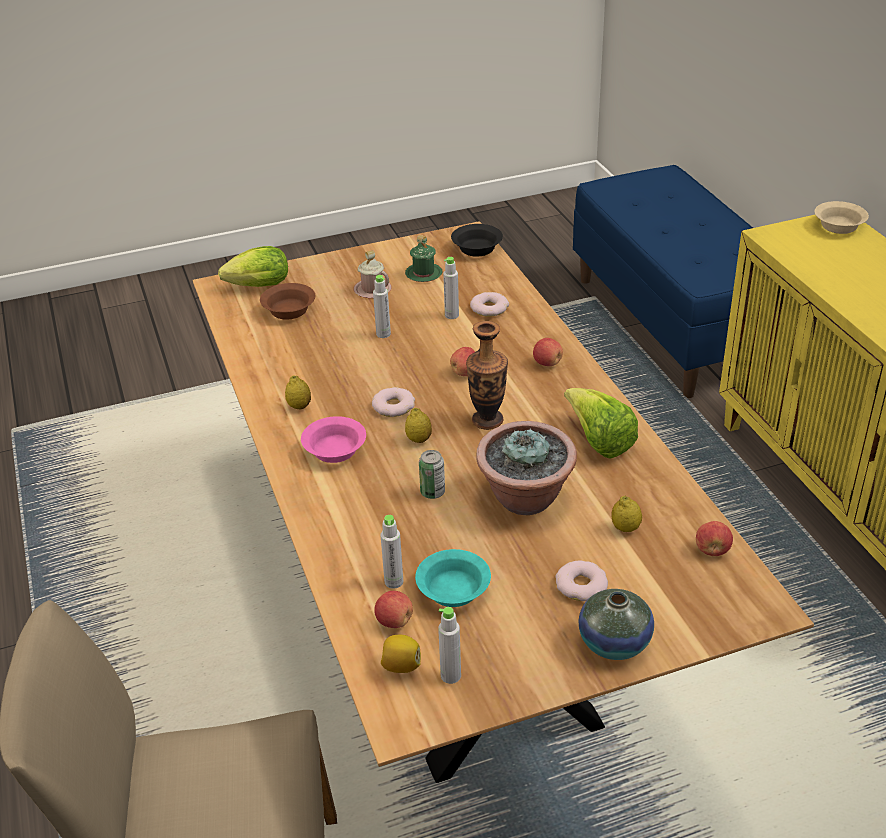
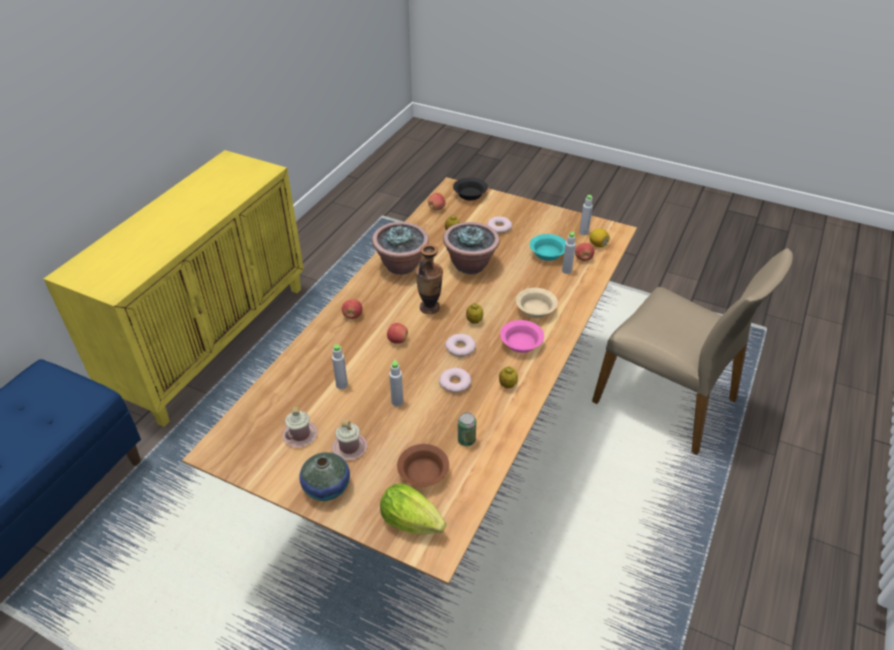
camera: 135 degrees left, 5 degrees up
green mug [405,235,442,282] -> pink mug [283,406,318,448]
can [419,450,445,499] -> can moved to [458,413,476,446]
black bowl [451,224,503,257] -> black bowl moved to [453,177,488,200]
donut [470,292,509,317] -> donut moved to [439,368,471,393]
lettuce [564,388,638,459] -> potted plant [372,222,429,275]
vase [578,589,654,660] -> vase moved to [299,452,350,501]
beige bowl [814,201,869,234] -> beige bowl moved to [516,288,558,318]

